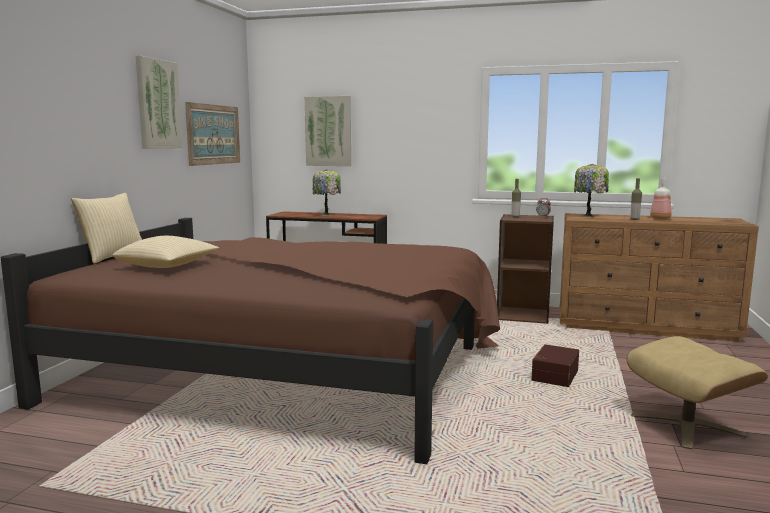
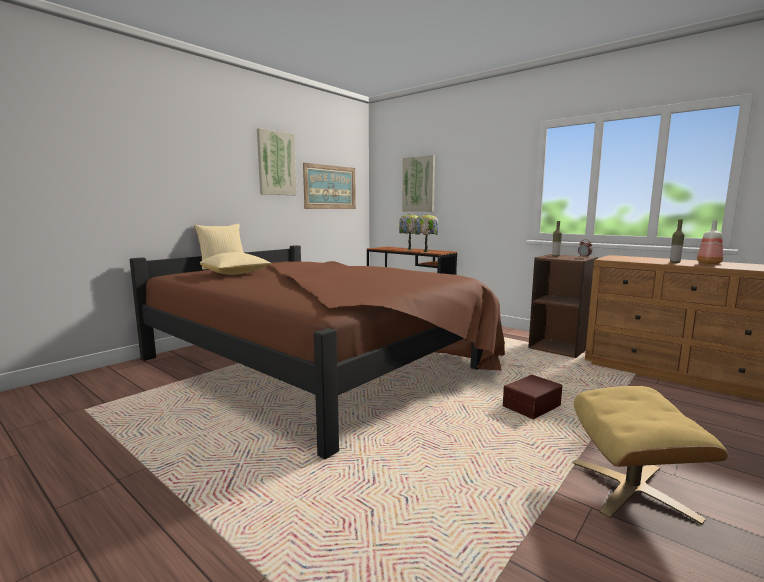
camera: 25 degrees right, 0 degrees up
table lamp [574,164,609,217] -> table lamp moved to [415,214,438,253]

